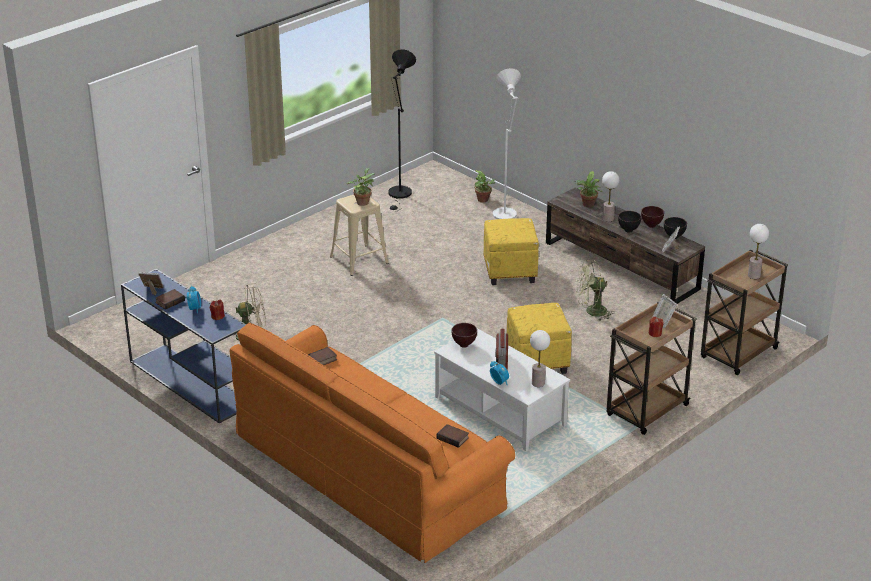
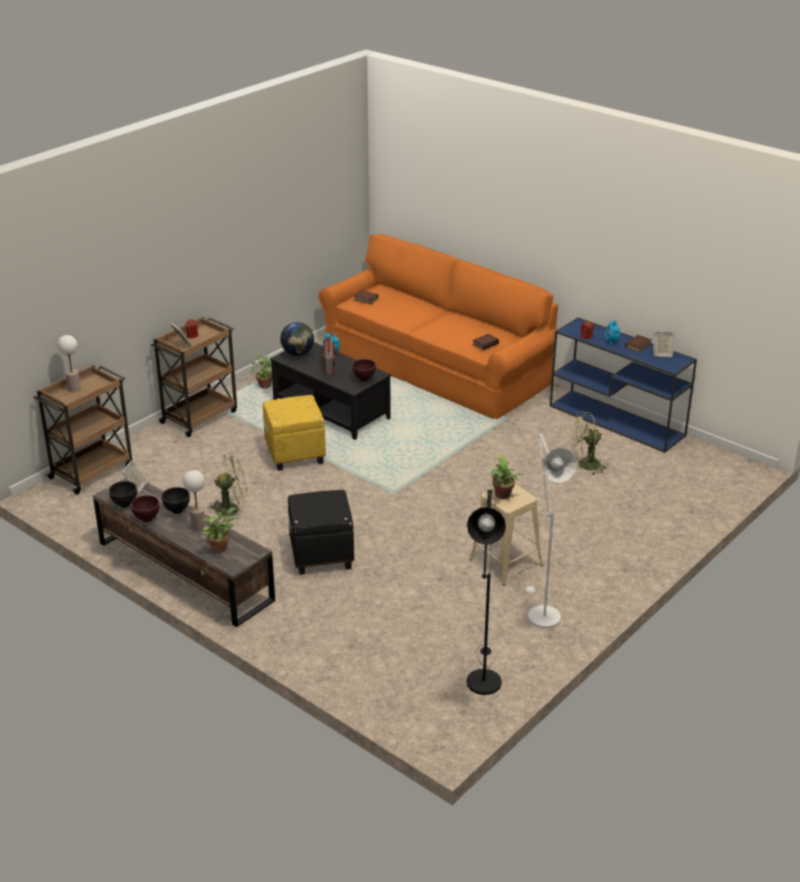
camera: 175 degrees right, 0 degrees up
white coffee table [434,328,570,451] -> black coffee table [270,342,391,440]
potted plant [474,170,496,202] -> potted plant moved to [251,353,272,389]
yellow ottoman [483,218,539,285] -> black ottoman [288,490,355,575]
white floor lamp [493,68,521,219] -> white floor lamp moved to [521,434,577,628]
table lamp [530,330,550,387] -> globe [280,322,314,356]

